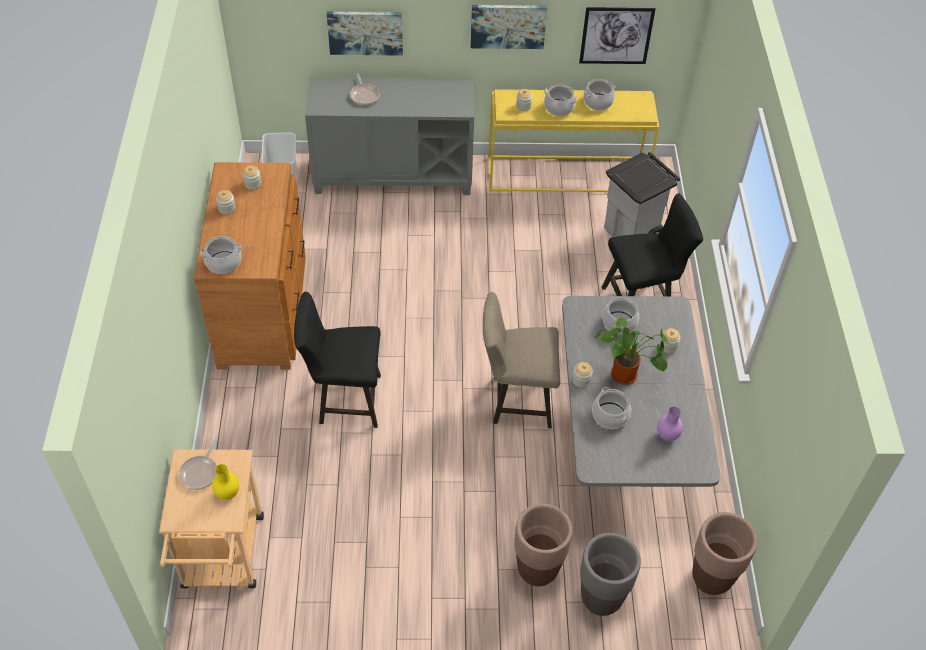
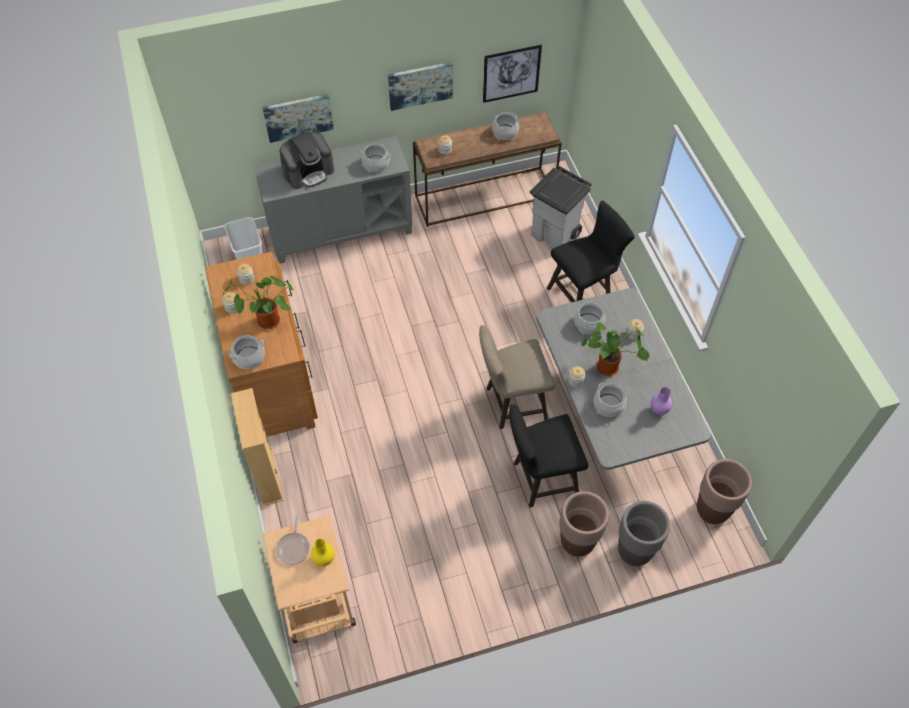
camera: 15 degrees left, 5 degrees up
black stool [294,291,381,428] -> black stool moved to [509,404,588,508]
frying pan [350,74,380,105] -> coffee machine [280,132,334,189]
yellow console table [488,89,659,192] -> brown console table [413,112,562,227]
cooking pot [544,84,577,116] -> cooking pot moved to [360,143,391,172]
none -> potted plant [223,276,293,329]
none -> beige bookcase [231,388,284,506]

